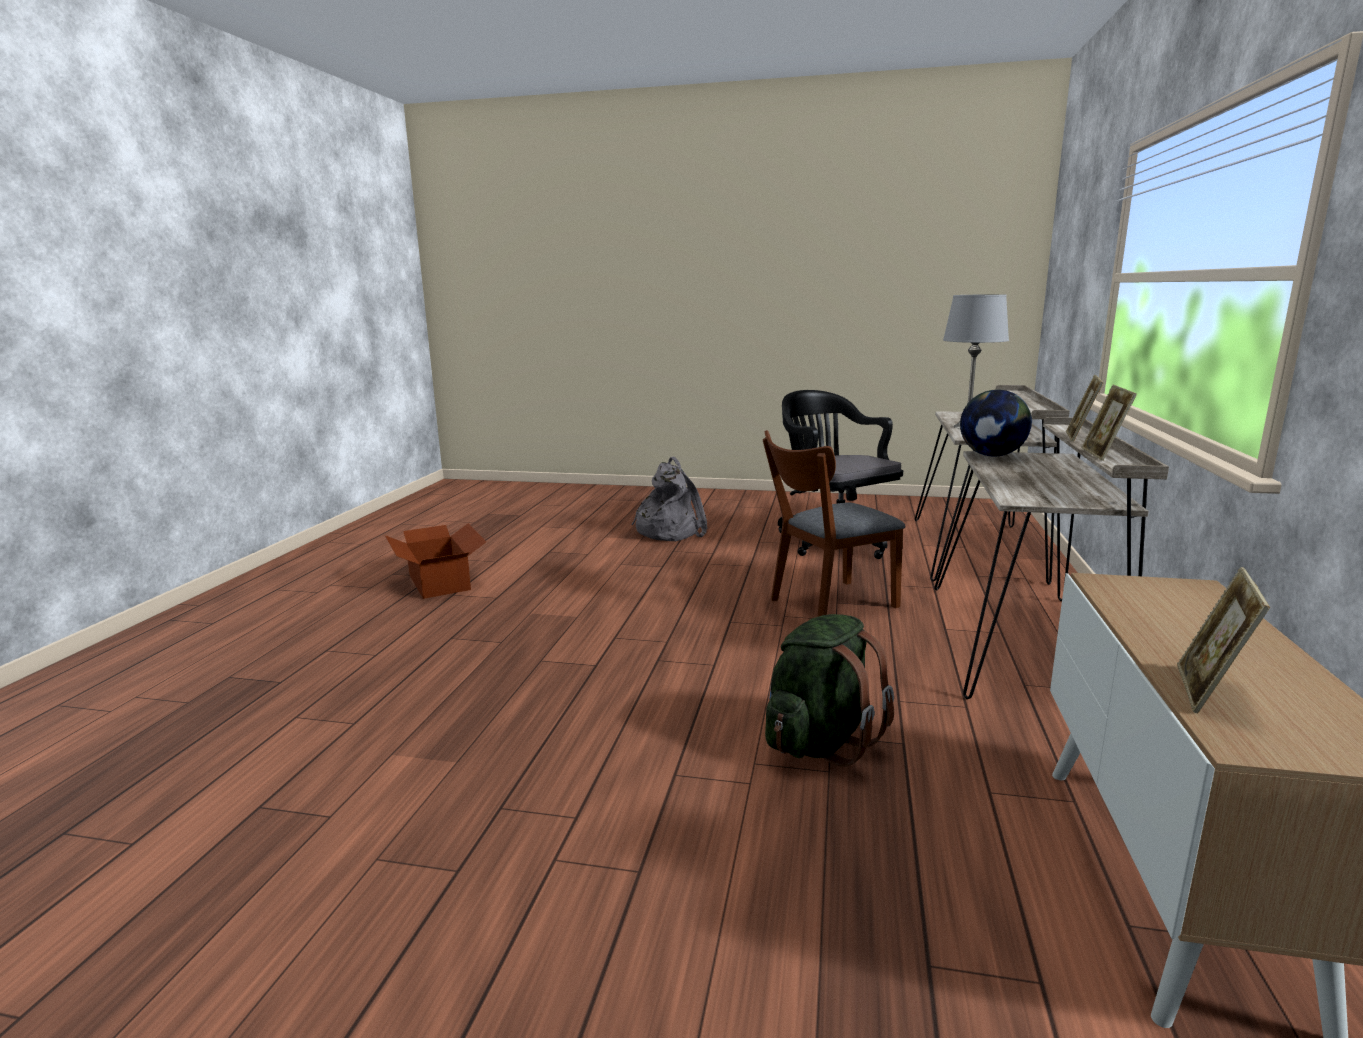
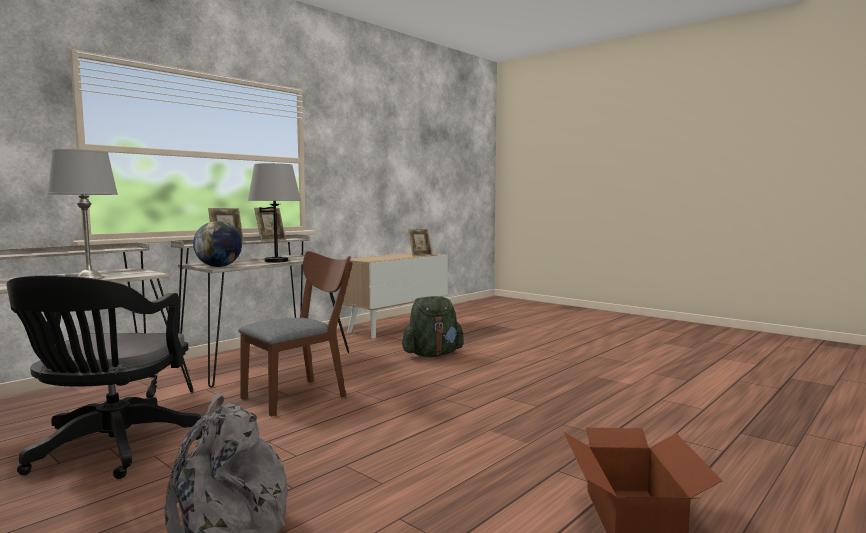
camera: 150 degrees left, 10 degrees down
brown chair [763,430,905,617] -> brown chair turned 45 degrees counterclockwise [238,251,353,417]
none -> grey table lamp [248,163,301,263]

